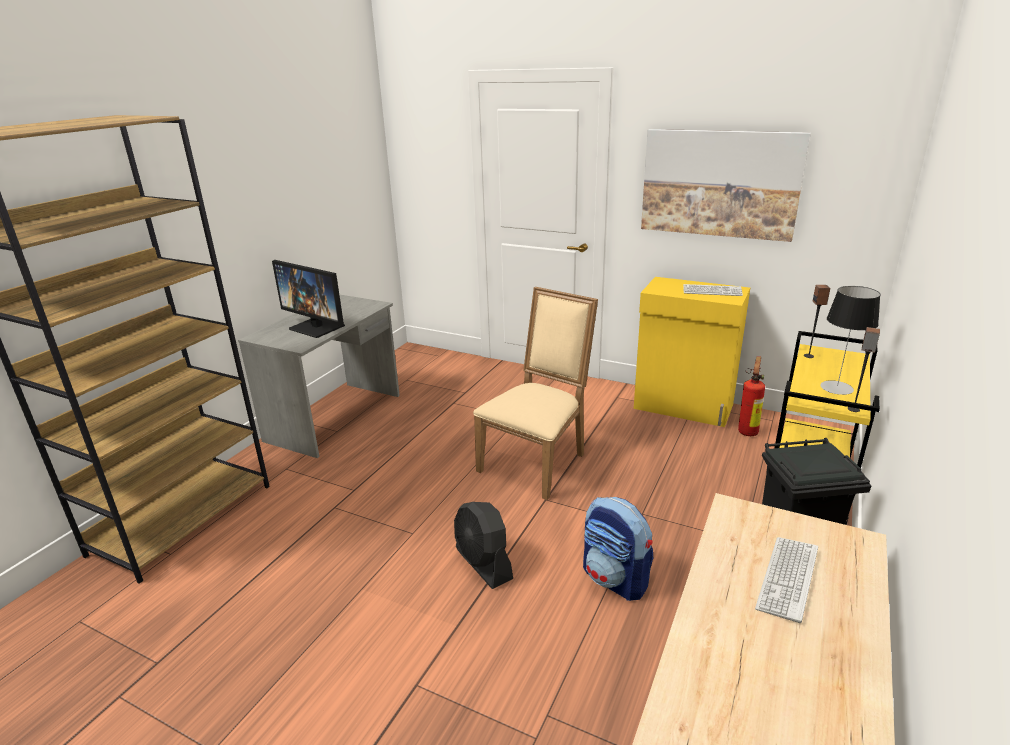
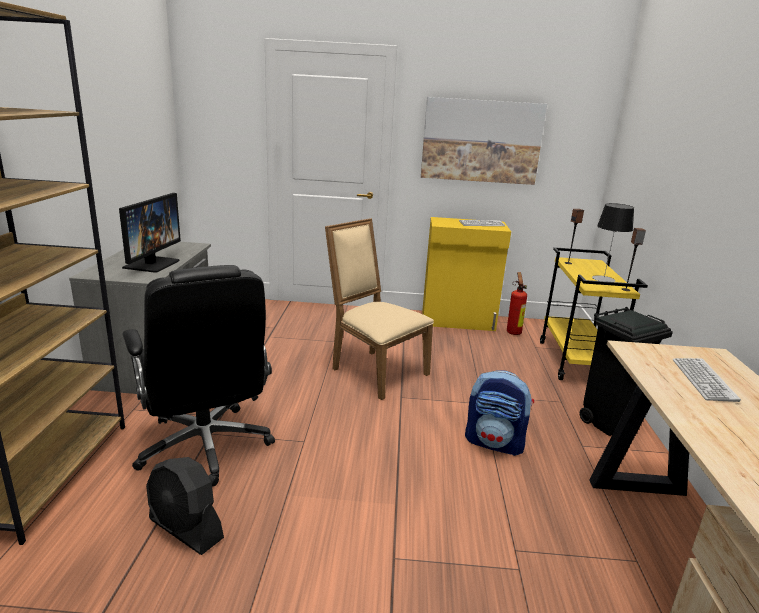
camera: 25 degrees left, 5 degrees down
monitor [272,260,345,338] -> monitor turned 90 degrees counterclockwise [119,193,181,273]
black fan [454,502,513,589] -> black fan moved to [146,457,224,555]
beige chair [473,287,598,500] -> beige chair turned 60 degrees counterclockwise [325,218,434,400]
none -> black office chair [122,265,275,487]

